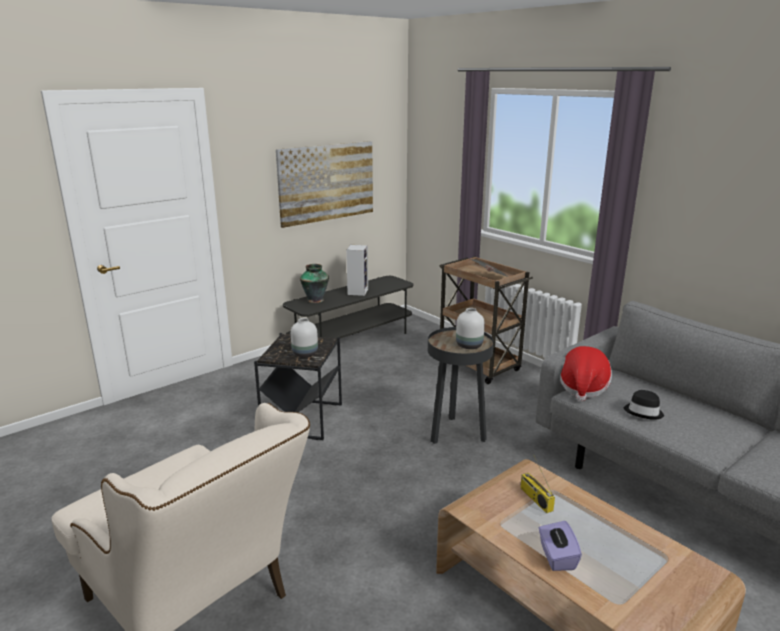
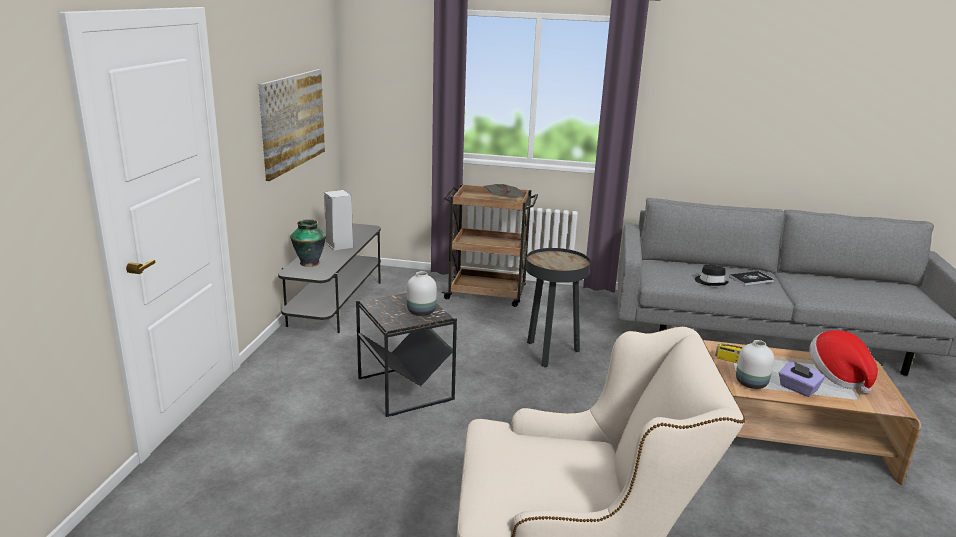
camera: 40 degrees left, 0 degrees up
white vase [456,308,485,349] -> white vase moved to [736,340,774,389]
hat [560,346,612,401] -> hat moved to [809,330,878,394]
none -> book [729,271,775,286]

